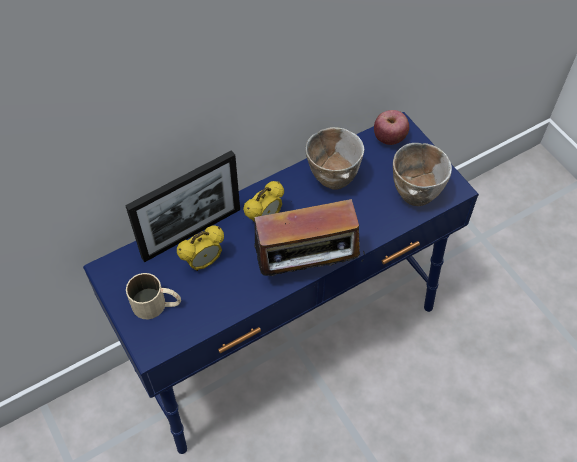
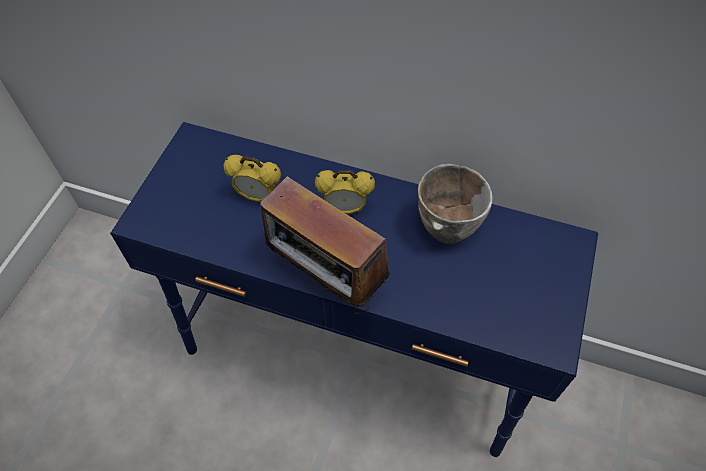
camera: 50 degrees right, 0 degrees up
picture frame [125,150,240,262] -> none
beige mug [126,273,181,319] -> none
apple [374,110,409,145] -> none
bowl [393,143,452,206] -> none

